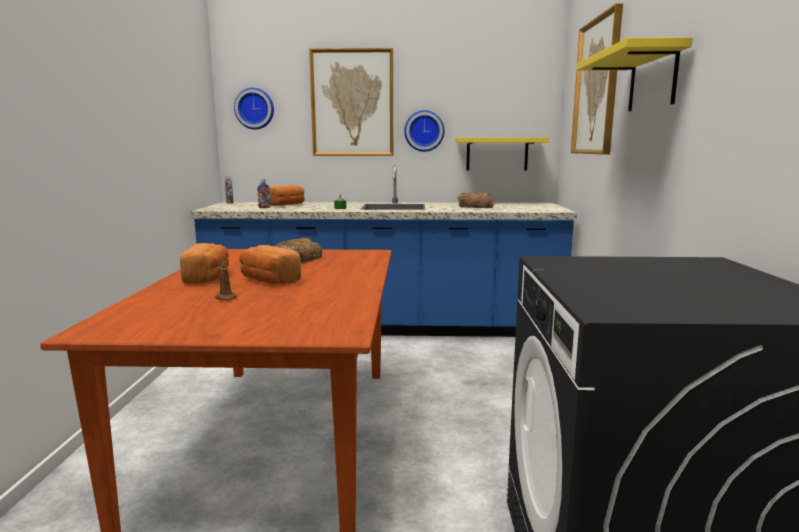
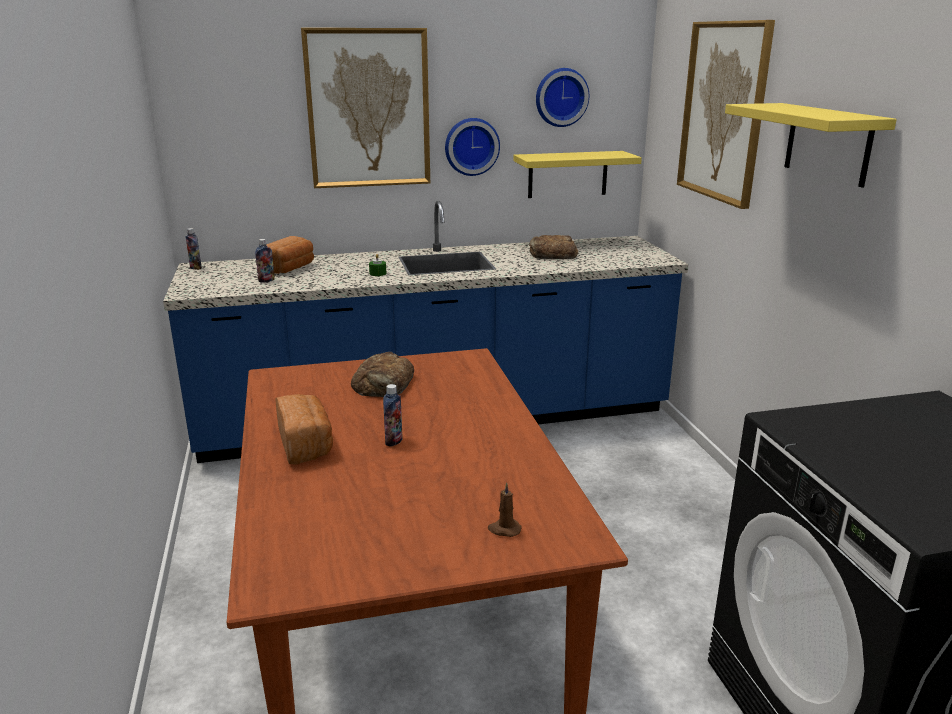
camera: 15 degrees left, 10 degrees up
brown candle [215,261,237,300] -> brown candle moved to [488,482,522,537]
wall clock [234,88,274,130] -> wall clock moved to [536,68,589,127]
bread [240,245,301,284] -> bottle [383,384,403,446]

